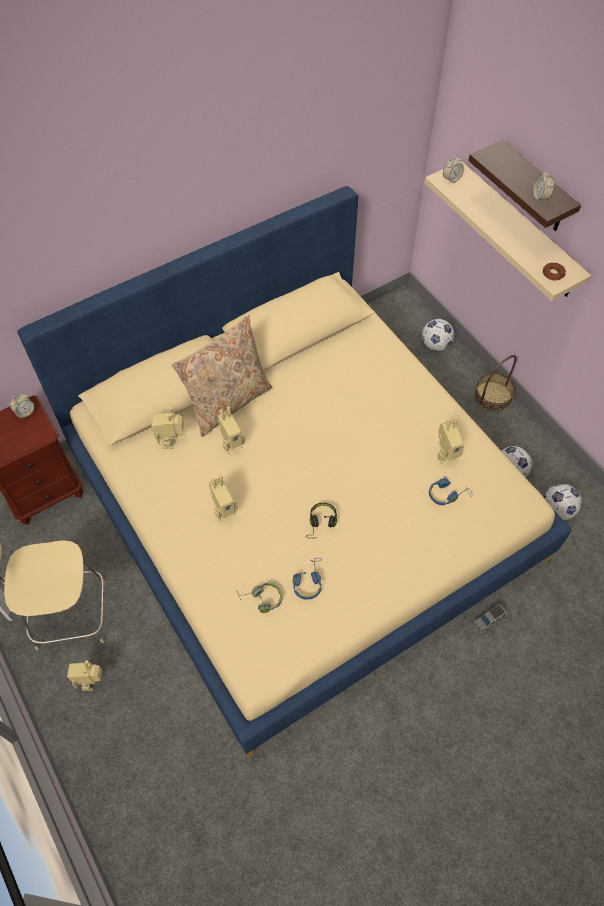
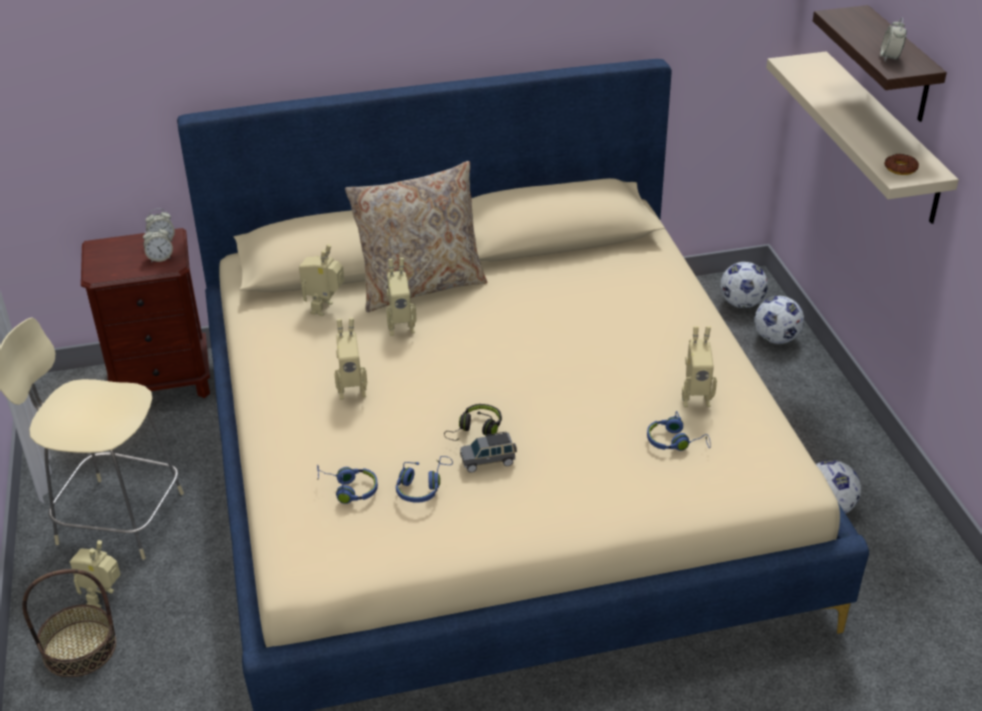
camera: 20 degrees right, 20 degrees down
grey headphones [237,582,282,613] -> blue headphones [317,465,378,504]
alarm clock [443,155,464,184] -> alarm clock moved to [143,225,173,263]
basket [474,355,516,412] -> basket moved to [22,569,116,677]
grey toy car [474,604,507,633] -> grey toy car moved to [460,432,517,473]
football [544,483,582,520] -> football moved to [721,262,768,308]

